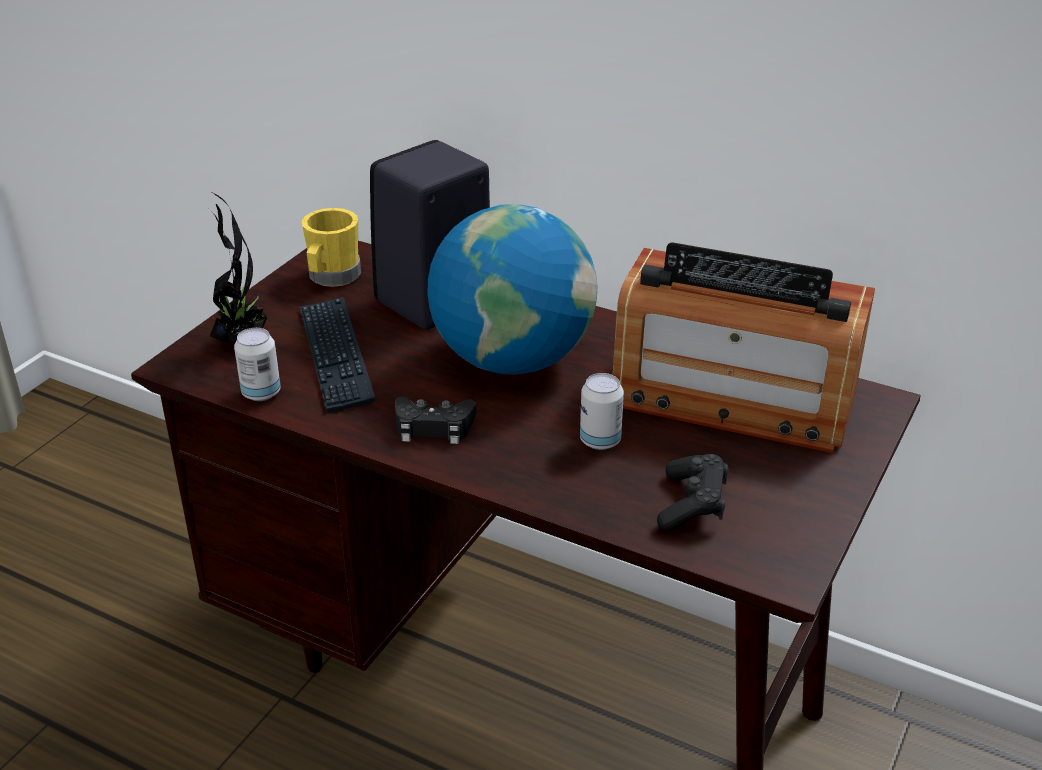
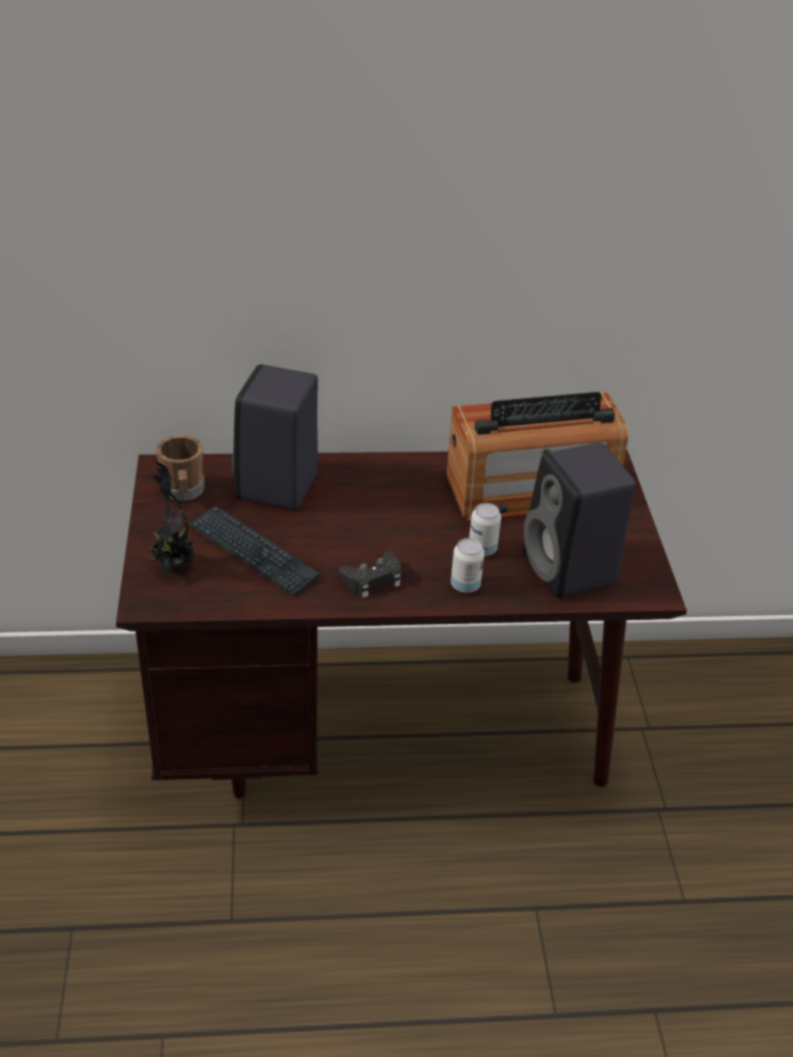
camera: 35 degrees left, 5 degrees up
can [234,328,281,401] -> can moved to [451,538,485,593]
yellow mug [302,208,361,287] -> brown mug [156,435,205,501]
globe [428,204,597,375] -> none
black game controller [657,454,729,531] -> black speaker [523,442,636,598]

